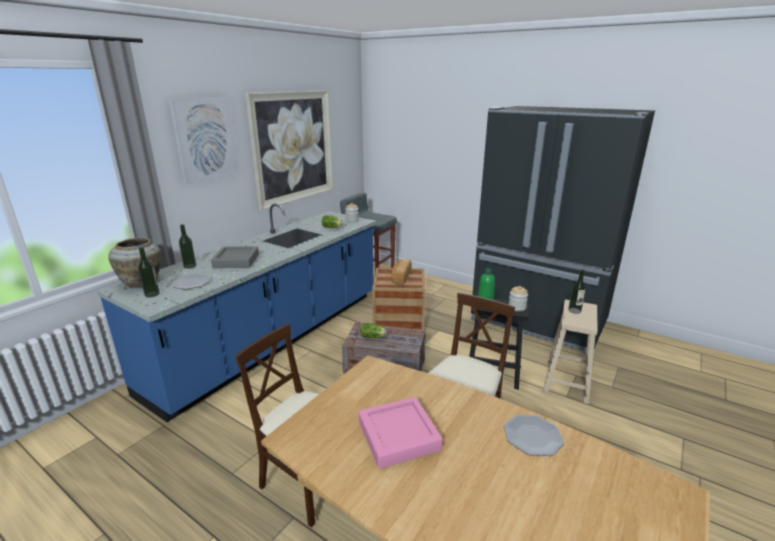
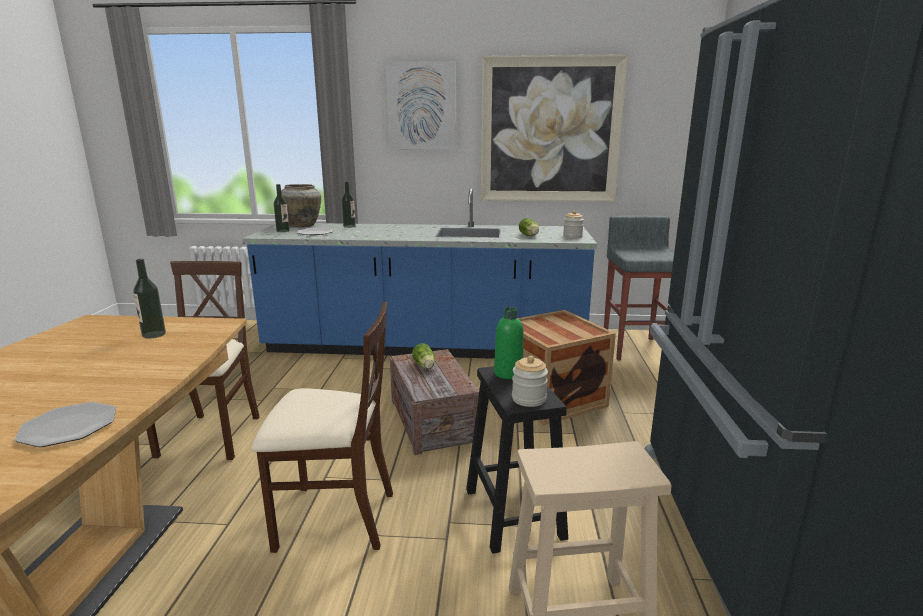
camera: 60 degrees right, 5 degrees down
grey tray [211,246,259,268] -> none
pink tray [359,397,443,469] -> none
bread [392,259,412,285] -> none
bottle [568,270,586,314] -> bottle moved to [133,259,166,338]

